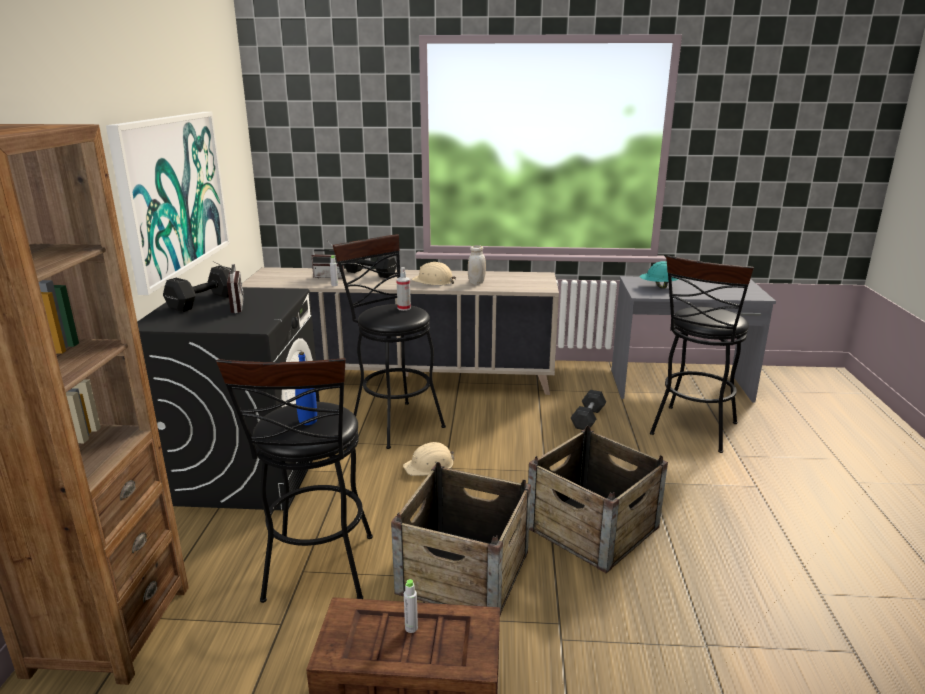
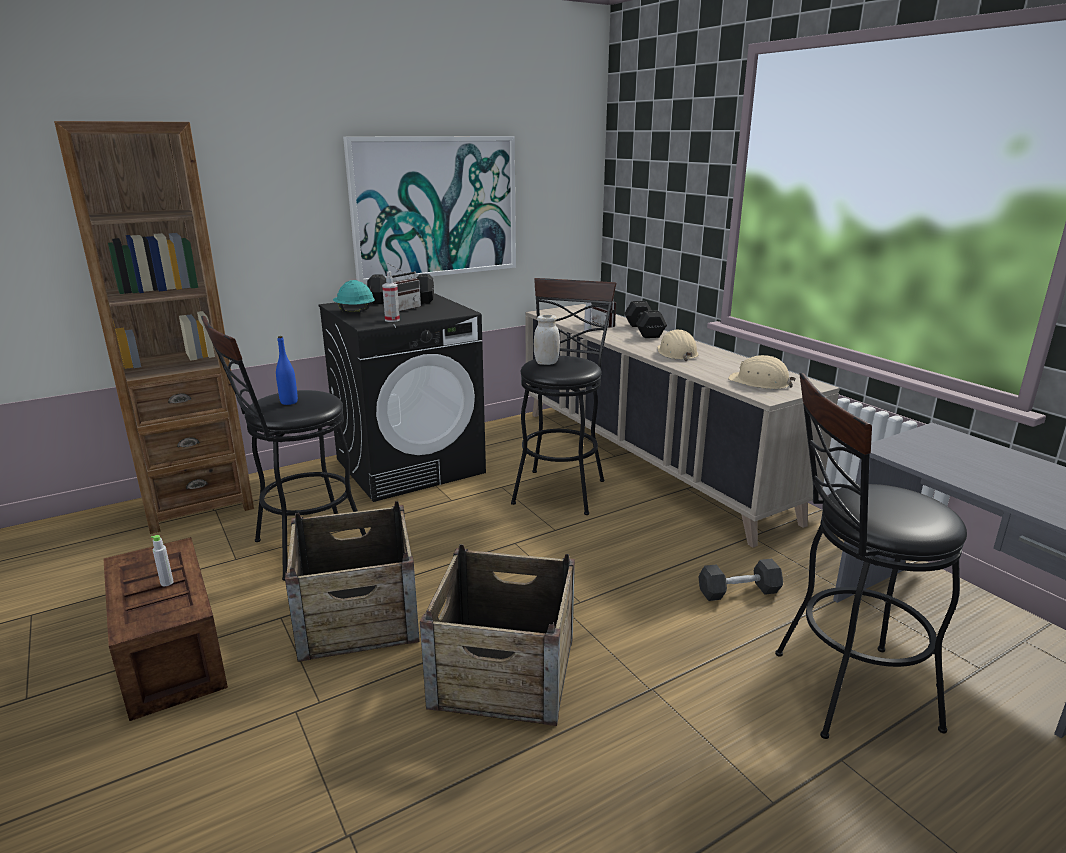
camera: 55 degrees right, 0 degrees up
spray bottle [396,267,411,311] -> spray bottle moved to [382,271,400,322]
beige hard hat [403,442,454,476] -> beige hard hat moved to [728,355,796,389]
white jar [468,245,486,285] -> white jar moved to [534,315,560,365]
turquoise hard hat [640,261,678,288] -> turquoise hard hat moved to [333,280,375,313]

